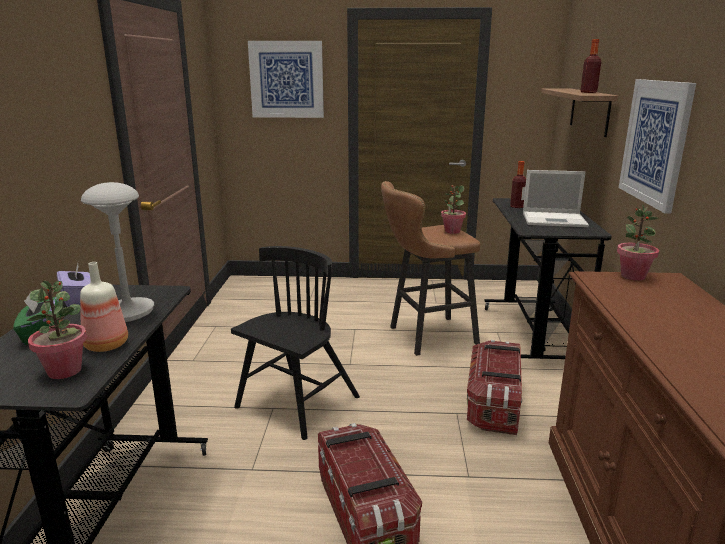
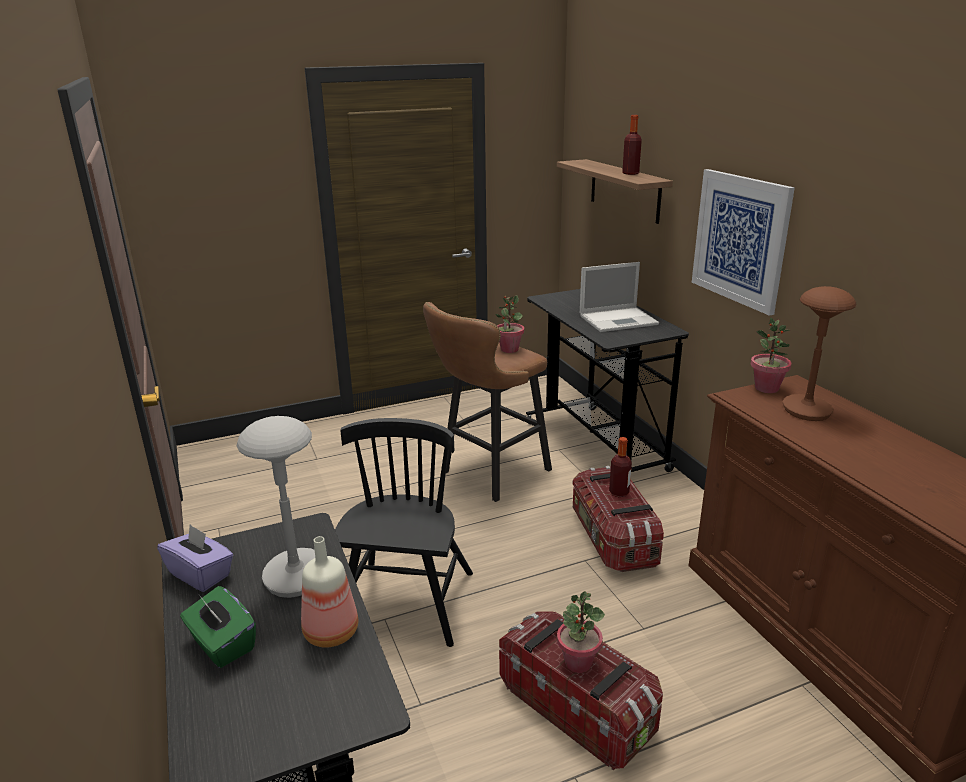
camera: 25 degrees left, 5 degrees up
potted plant [26,281,87,379] -> potted plant moved to [557,591,605,673]
picture [248,41,324,118] -> none
bottle [510,161,526,208] -> bottle moved to [609,437,632,497]
none -> brown table lamp [782,286,856,421]

